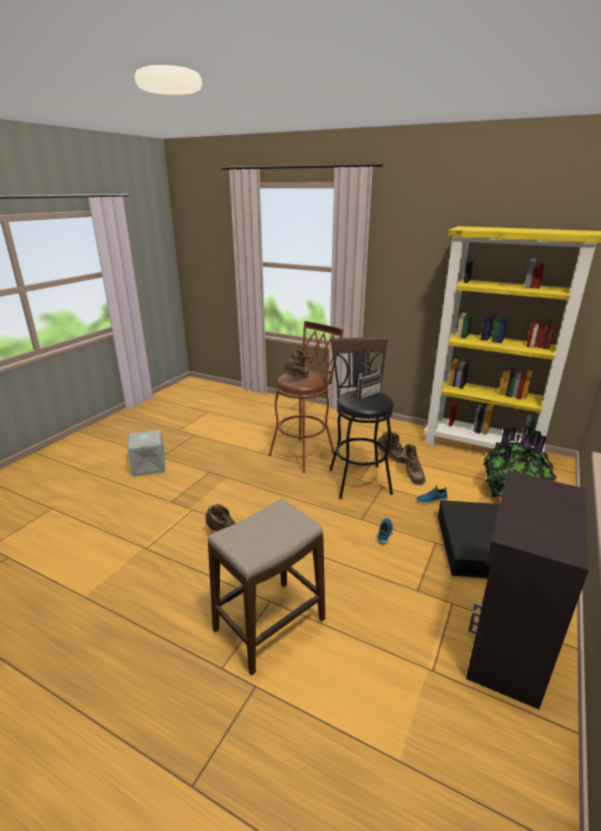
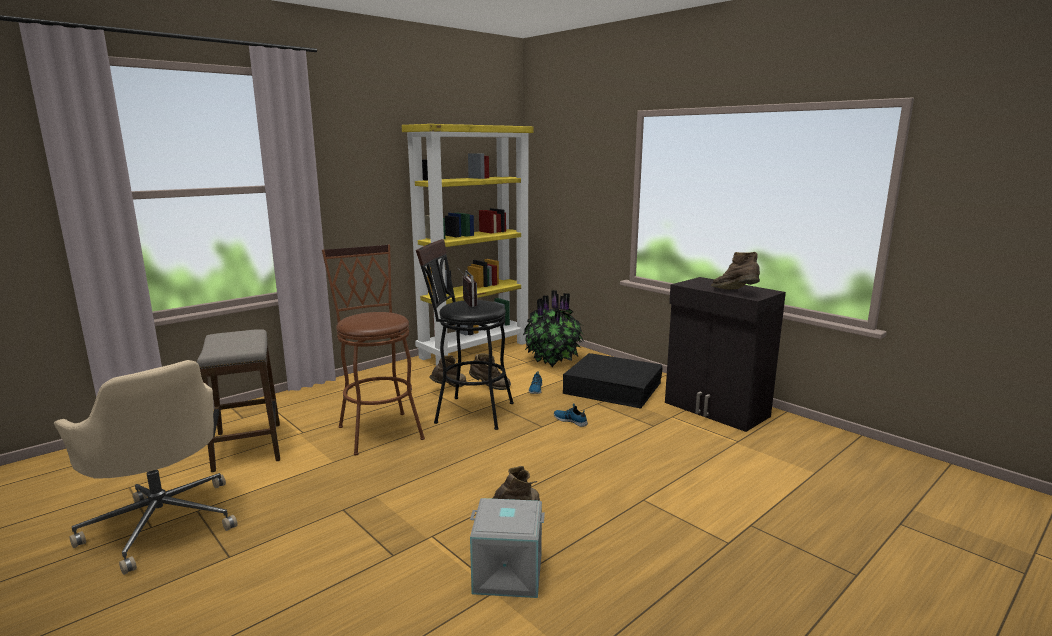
camera: 70 degrees left, 10 degrees down
grey storage box [127,430,165,477] -> grey storage box moved to [470,498,545,598]
stool [208,499,325,675] -> stool moved to [197,329,280,472]
brown boot [282,349,309,378] -> brown boot moved to [711,252,760,290]
none -> beige office chair [54,360,238,575]

